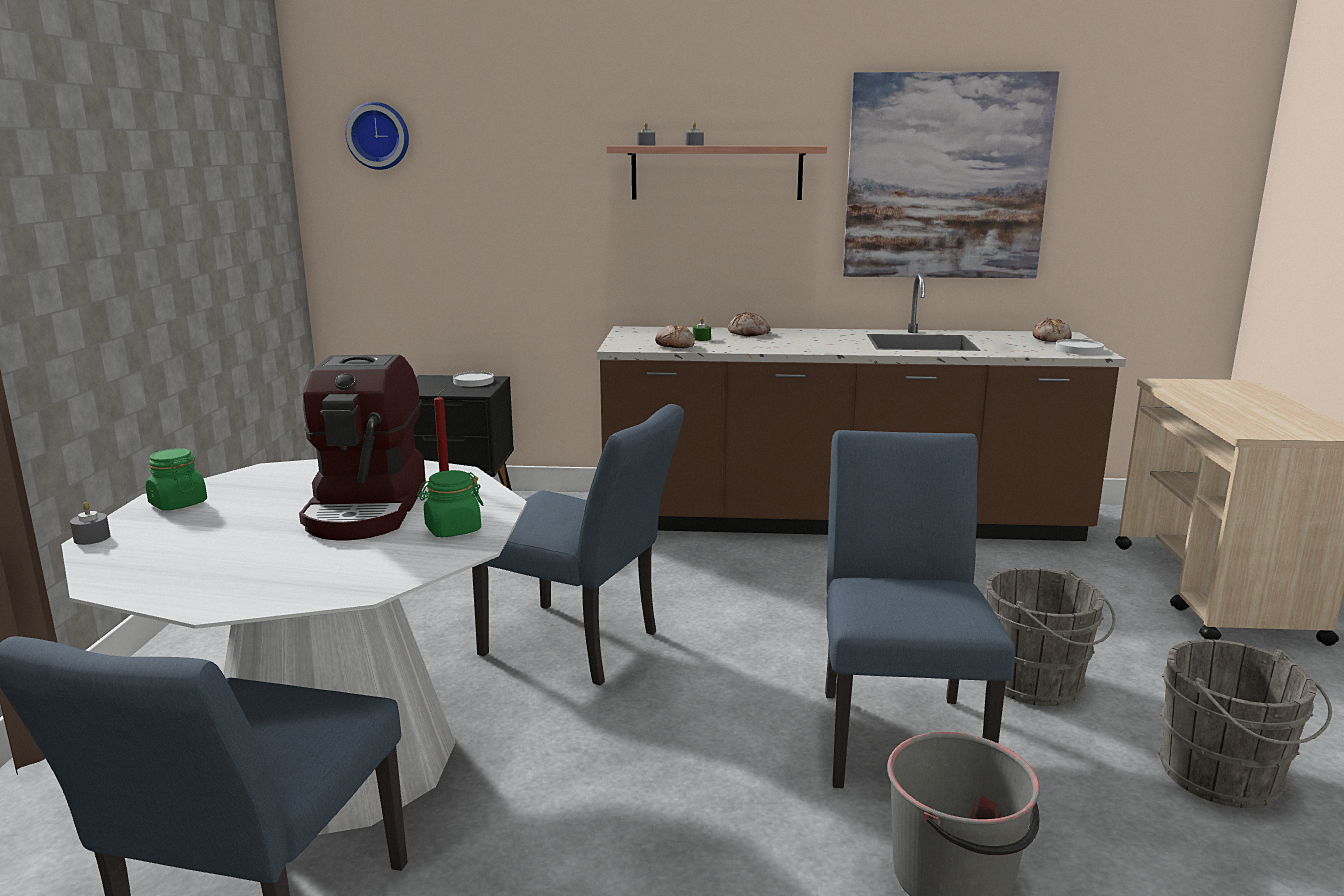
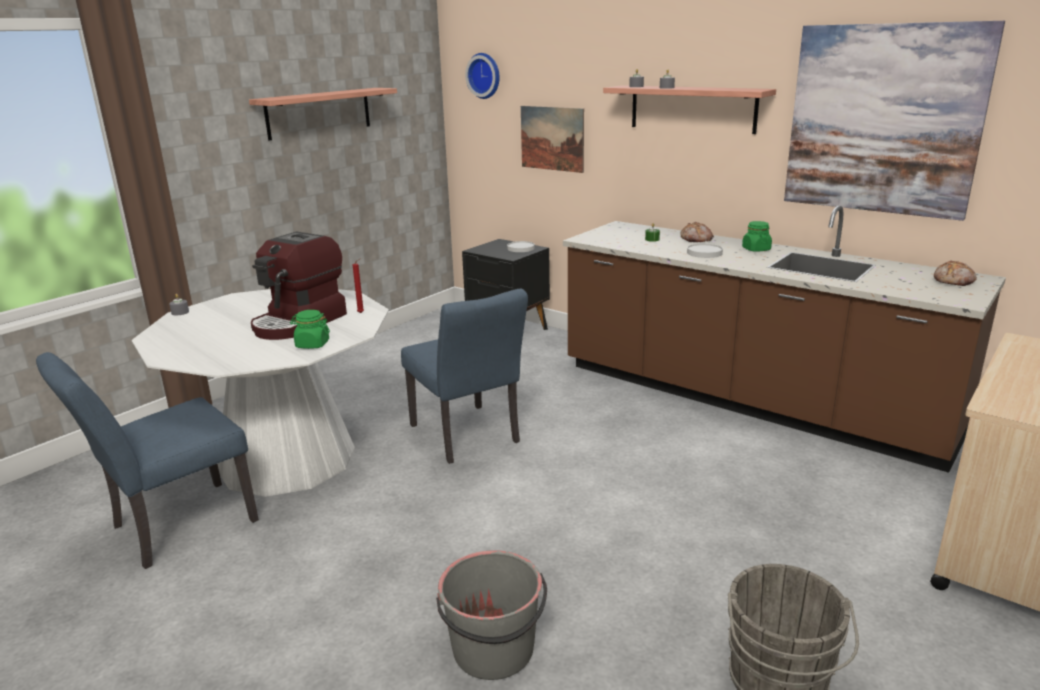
camera: 35 degrees right, 5 degrees up
green jar [146,448,207,511] -> green jar moved to [742,221,772,252]
bread [655,325,695,348] -> none
blue chair [825,430,1015,788] -> none
grey bucket [984,568,1116,706] -> none
white plate [1055,339,1104,355] -> white plate moved to [687,243,723,258]
none -> shelf [249,88,397,140]
none -> picture [521,106,584,173]

